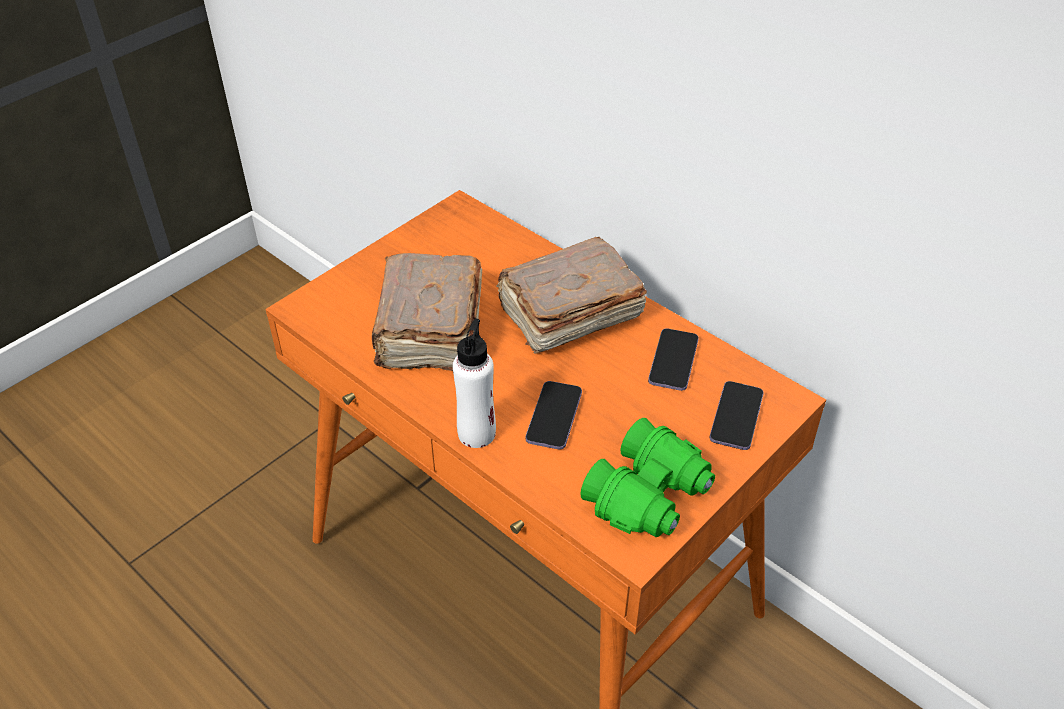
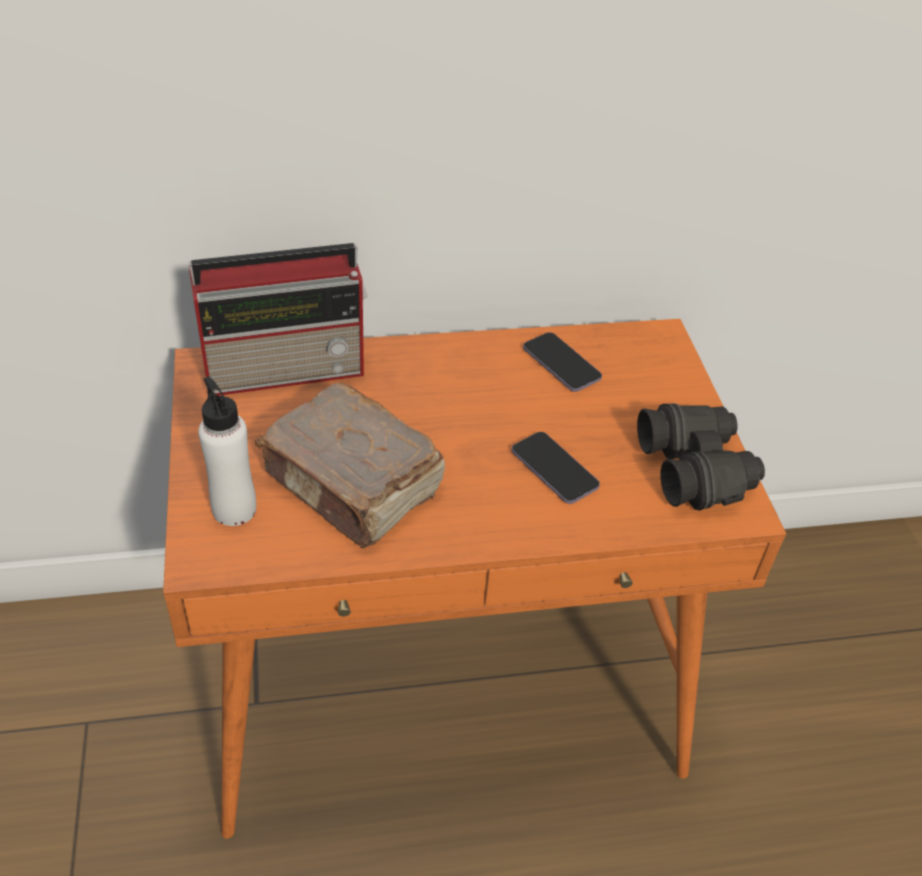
camera: 55 degrees left, 0 degrees up
white bottle [453,318,496,448] -> white bottle moved to [198,376,256,526]
brown book [496,237,647,354] -> none
green binoculars [580,418,715,537] -> black binoculars [637,403,765,511]
phone [710,381,764,450] -> none
none -> radio [189,243,368,396]

